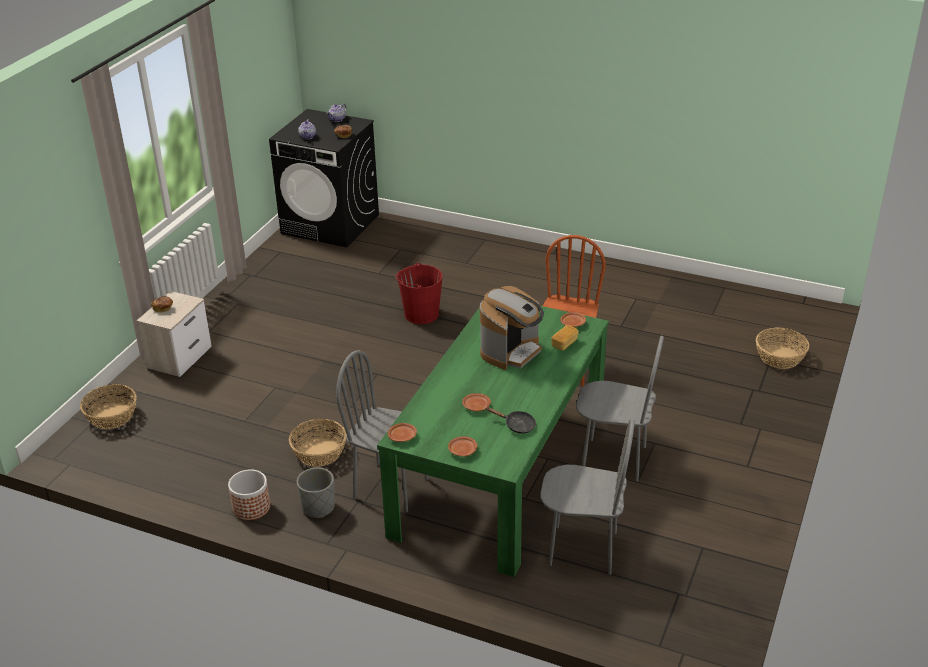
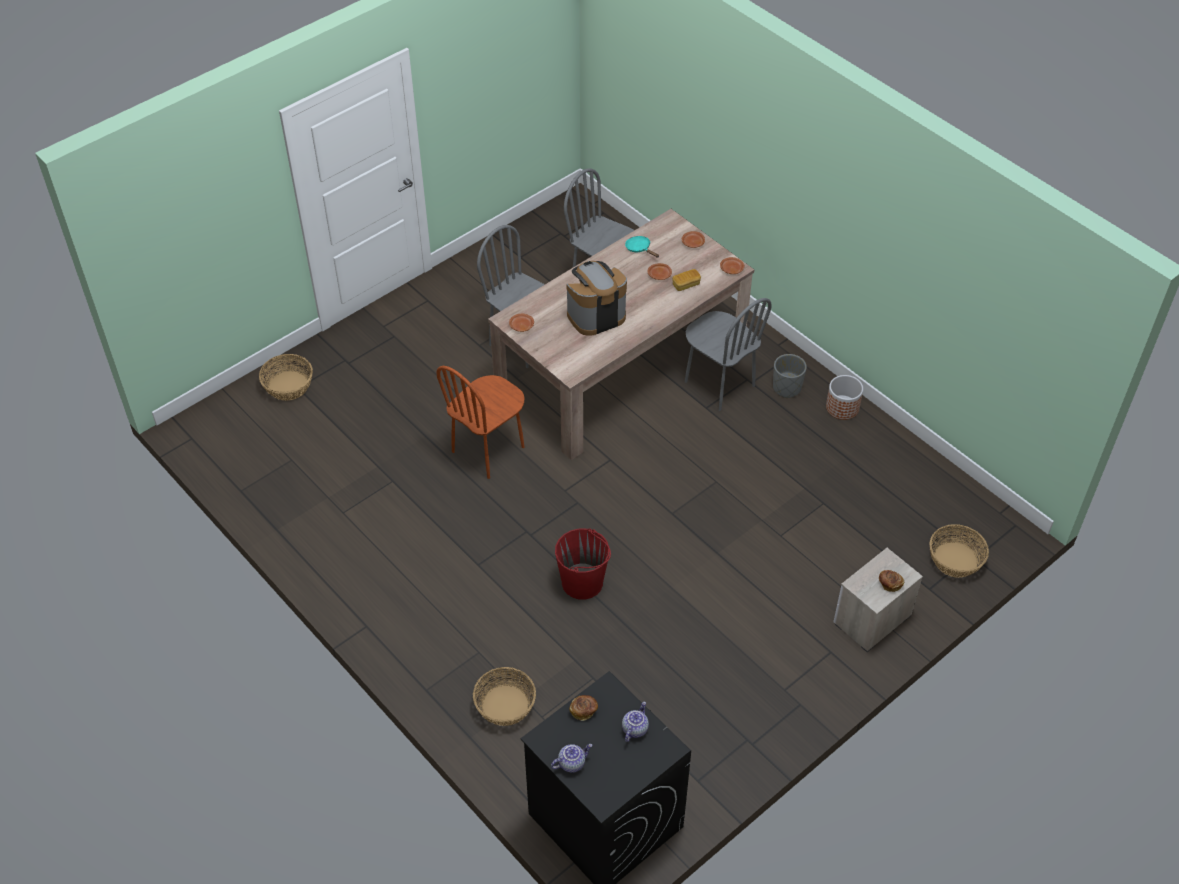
camera: 155 degrees left, 15 degrees up
basket [289,419,347,467] -> basket moved to [473,667,536,726]
green dining table [377,306,609,577] -> beige dining table [488,209,754,460]
black frying pan [486,407,536,434] -> turquoise frying pan [625,236,659,257]
bread [551,325,579,351] -> bread moved to [672,269,701,291]

